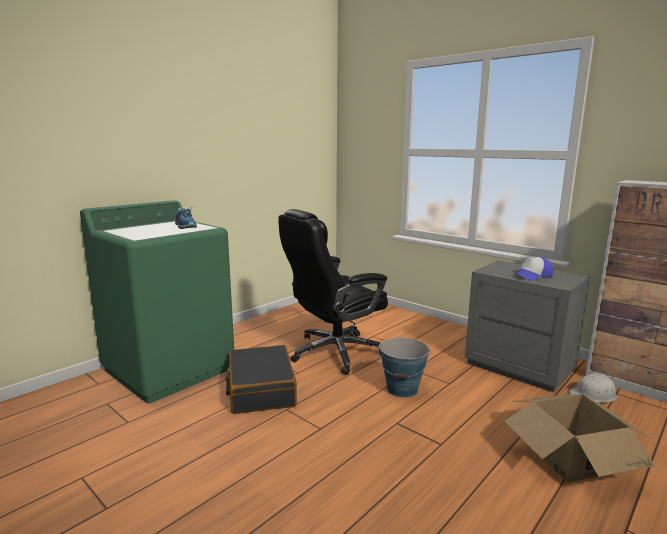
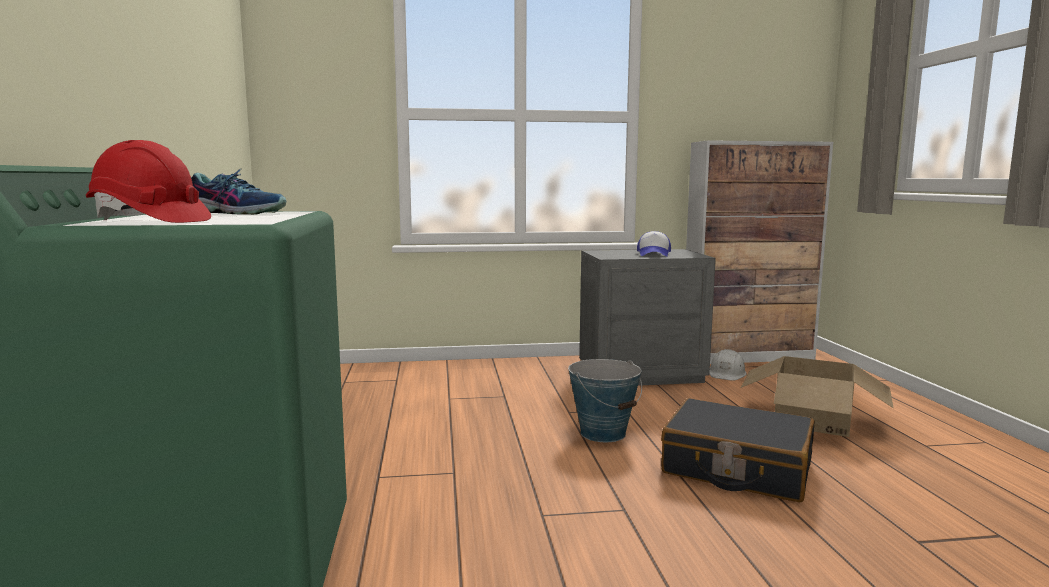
camera: 50 degrees left, 5 degrees down
black suitcase [225,345,297,414] -> black suitcase moved to [661,398,814,502]
black office chair [278,209,388,375] -> none
none -> red hard hat [86,140,211,223]

